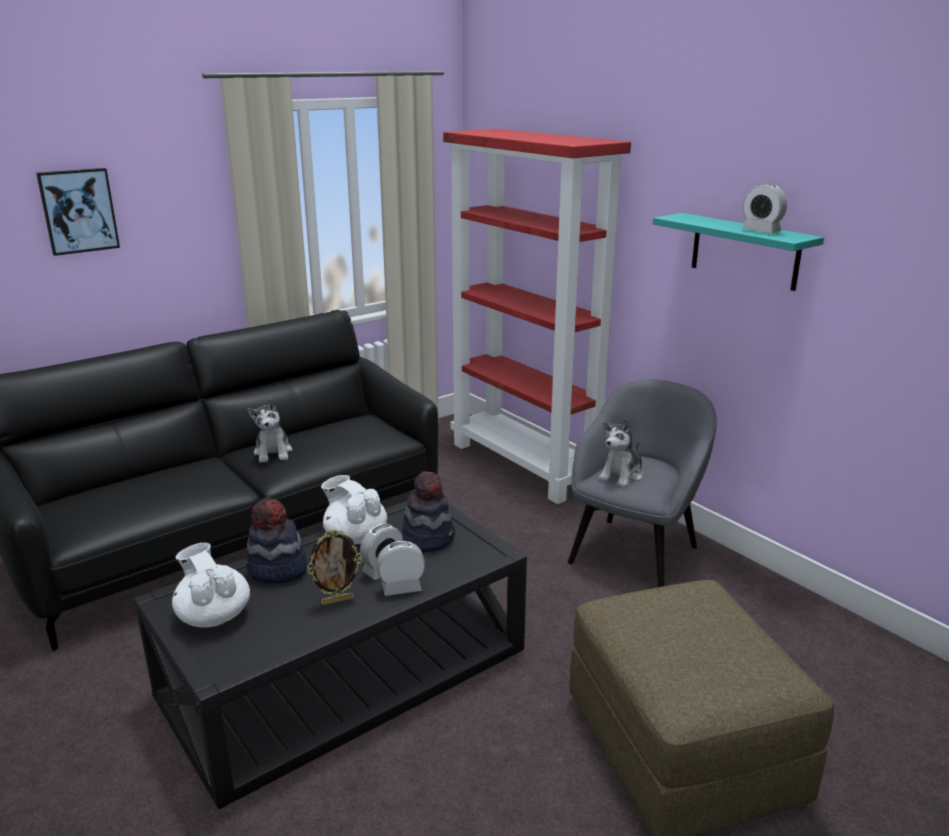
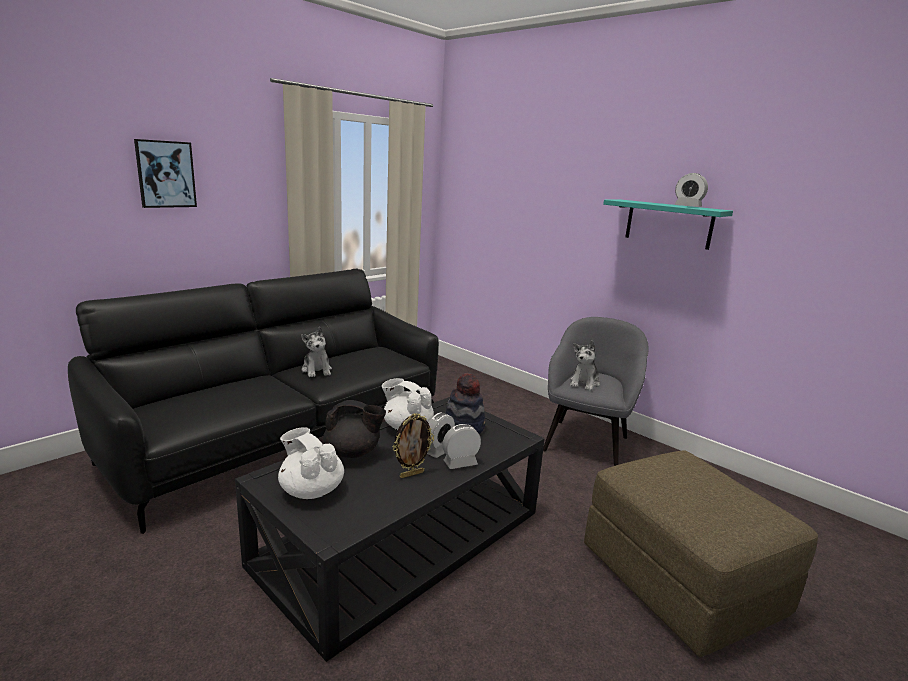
camera: 10 degrees left, 5 degrees down
hat [246,498,307,583] -> black teapot [323,400,386,458]
red bookcase [443,129,631,504] -> none

